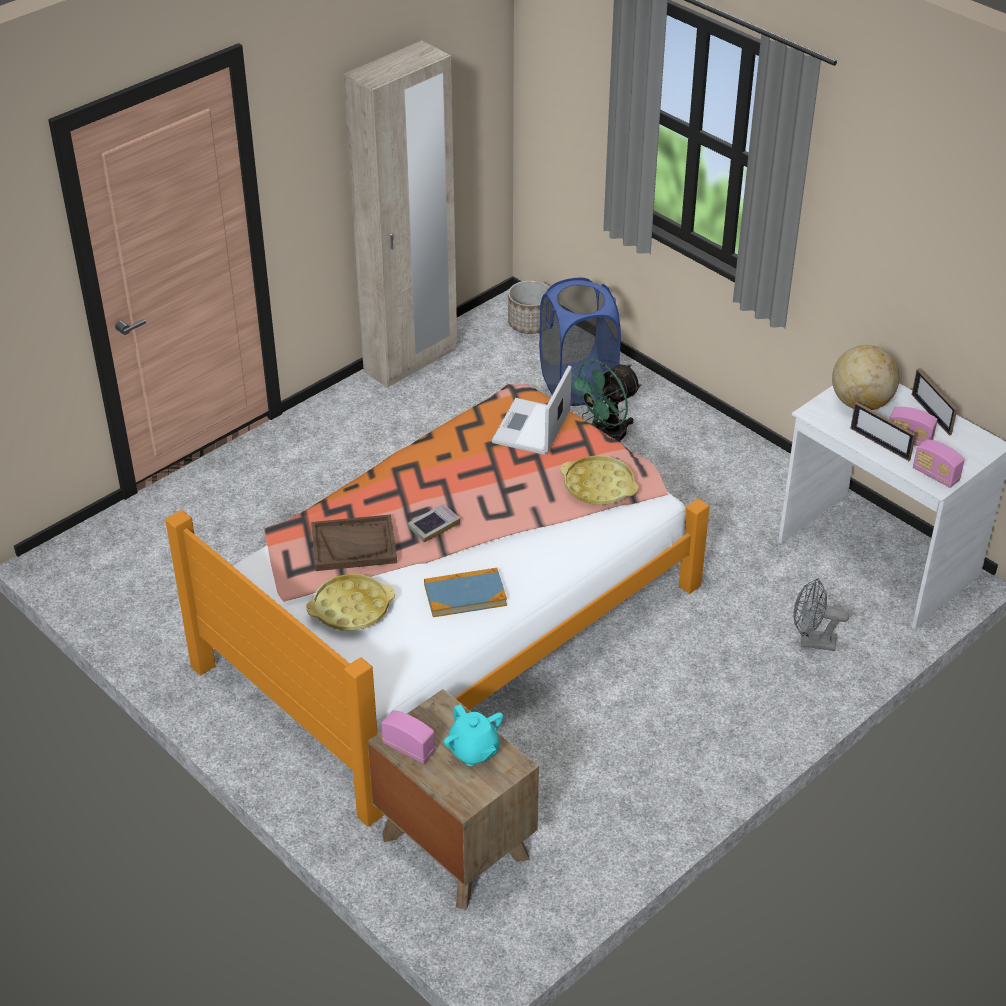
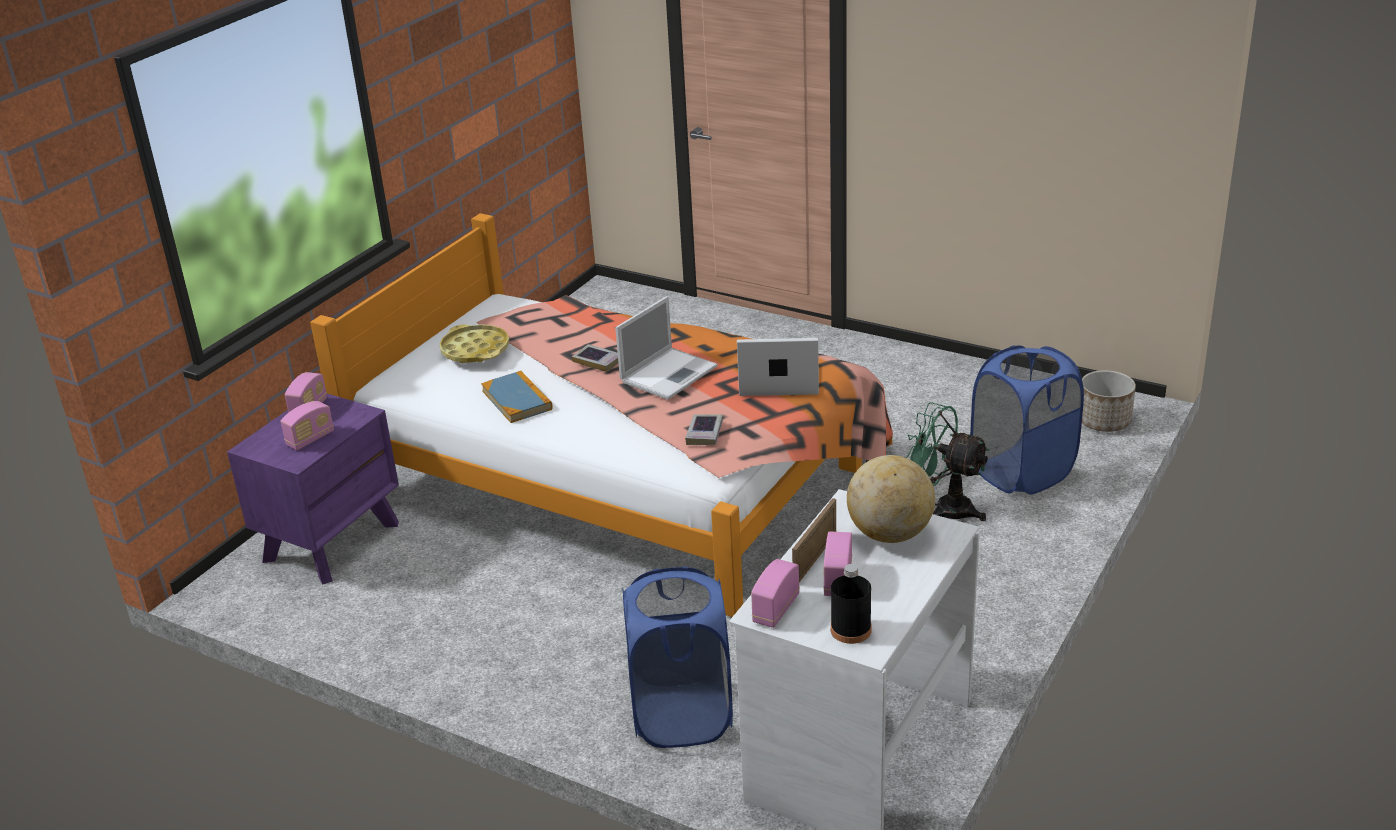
camera: 75 degrees right, 10 degrees down
brown tray [311,514,397,571] -> none
beige wardrobe [344,40,457,388] -> none
brown nightstand [368,689,539,910] -> purple nightstand [227,394,399,584]
turquoise teapot [444,704,503,766] -> radio [281,401,334,450]
yellow tray [560,455,639,505] -> book [685,414,723,445]
grey fan [794,579,849,651] -> blue laundry basket [622,566,733,748]
picture frame [912,369,957,436] -> none
none -> laptop [615,296,717,400]
none -> black bottle [831,564,871,644]

